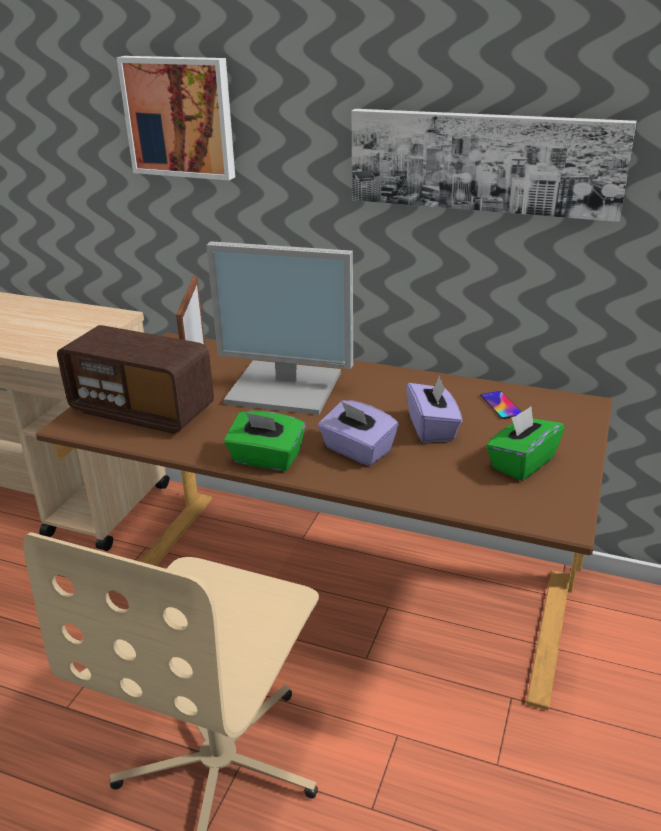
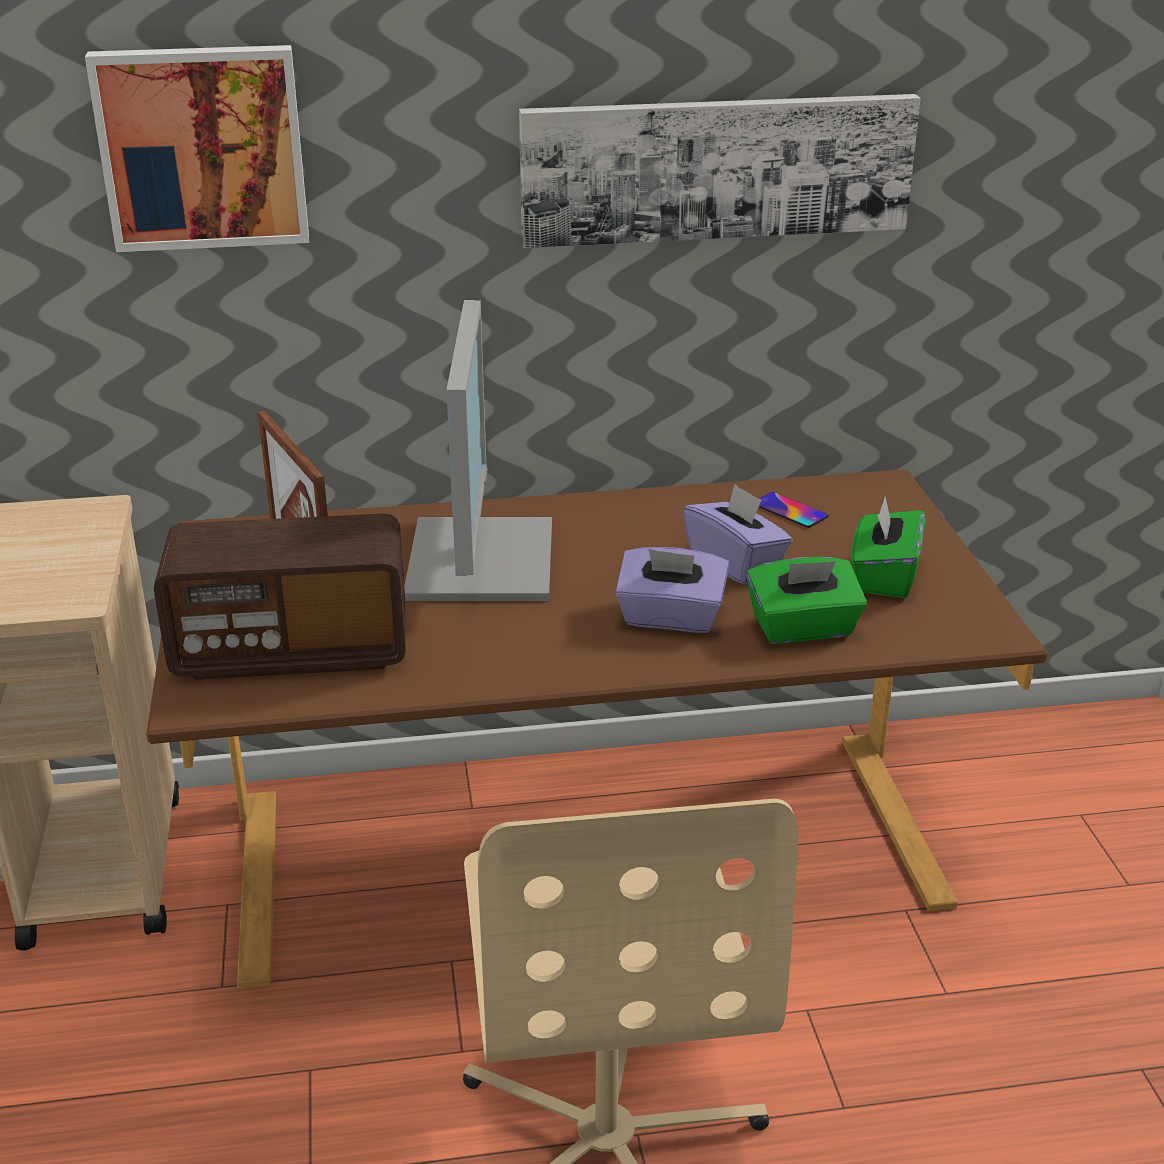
camera: 30 degrees left, 0 degrees up
monitor [206,241,353,415] -> monitor turned 75 degrees counterclockwise [404,300,552,601]
green tissue box [224,411,305,471] -> green tissue box moved to [746,557,867,644]

